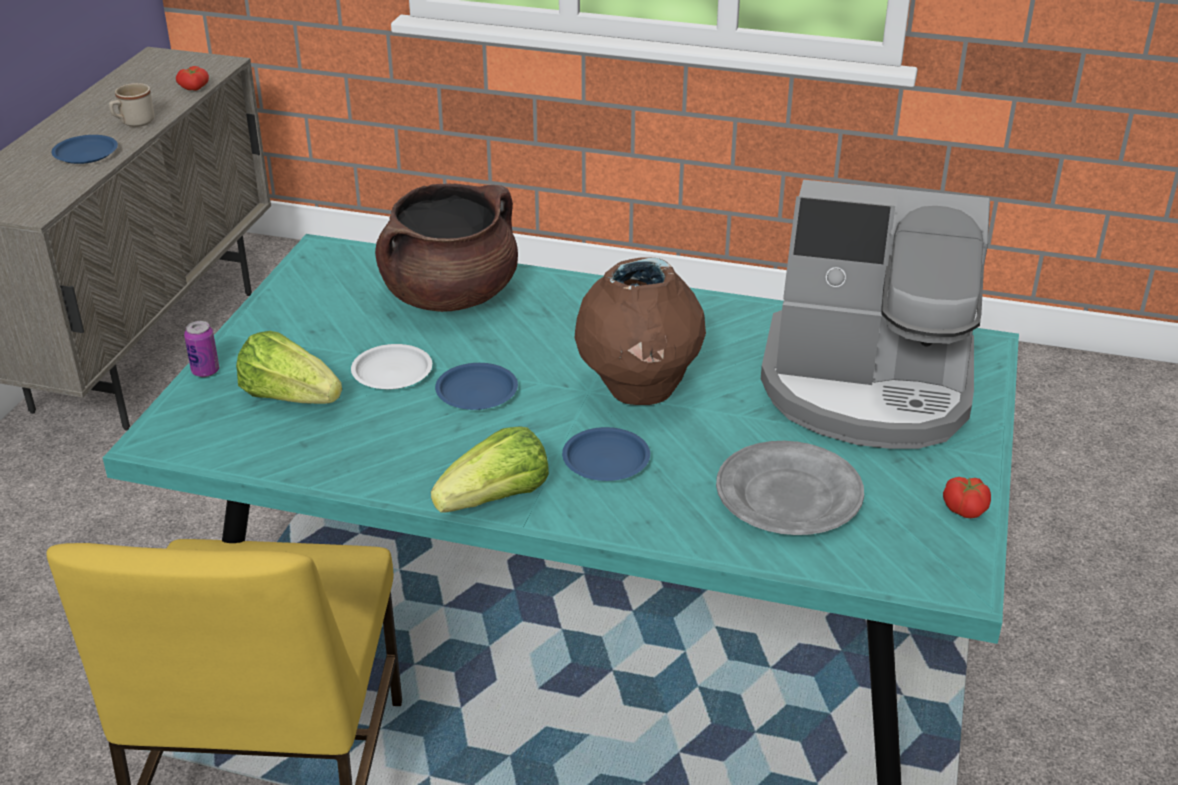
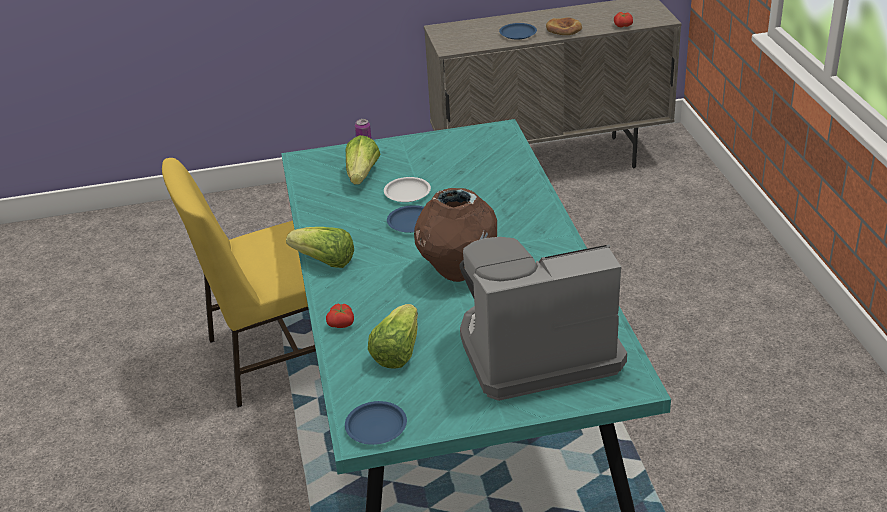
camera: 65 degrees right, 0 degrees up
beige mug [109,83,155,127] -> bread [546,17,582,35]
brown cooking pot [375,184,518,312] -> none
blue plate [562,427,650,481] -> blue plate moved to [345,401,407,445]
grey plate [716,441,864,535] -> lettuce [368,304,418,368]
coffee machine [761,180,990,449] -> coffee machine turned 90 degrees clockwise [459,237,627,401]
tomato [943,477,991,518] -> tomato moved to [326,304,354,328]

